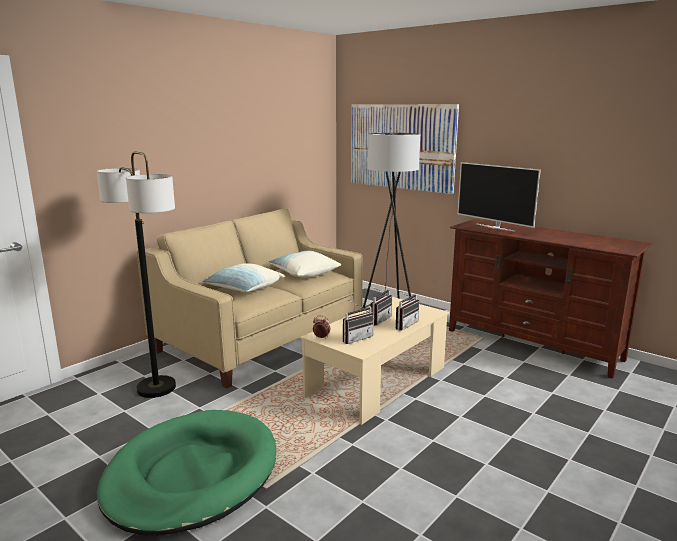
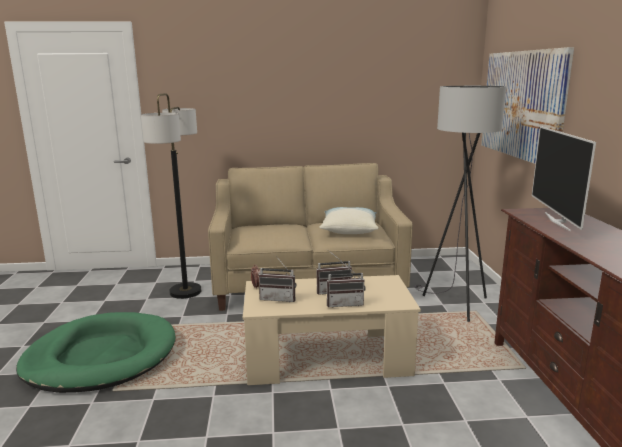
camera: 45 degrees right, 0 degrees up
pillow [202,263,285,292] -> none

